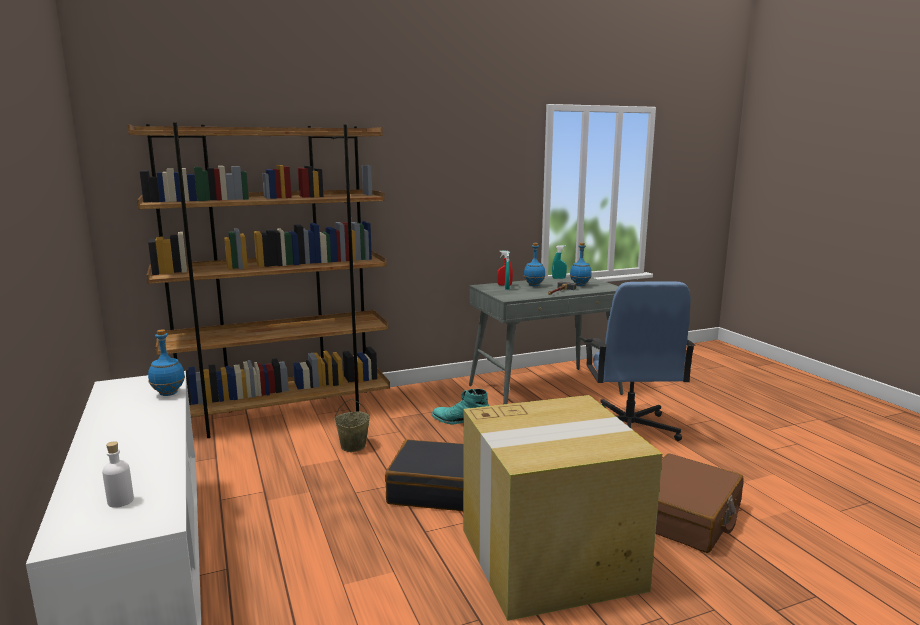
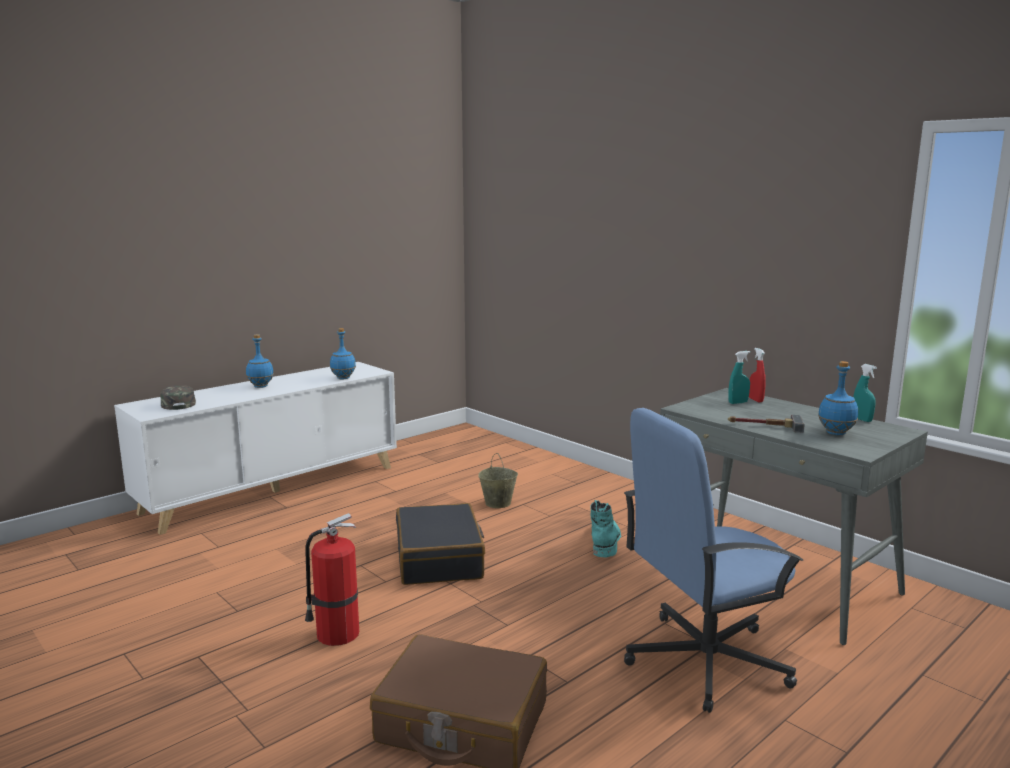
camera: 70 degrees right, 0 degrees up
white bottle [102,441,134,508] -> green cap [161,386,196,410]
brown bookcase [128,123,390,438] -> none
cardboard box [463,395,662,621] -> fire extinguisher [305,513,359,646]
blue bottle [524,243,545,286] -> blue bottle moved to [246,335,274,388]

